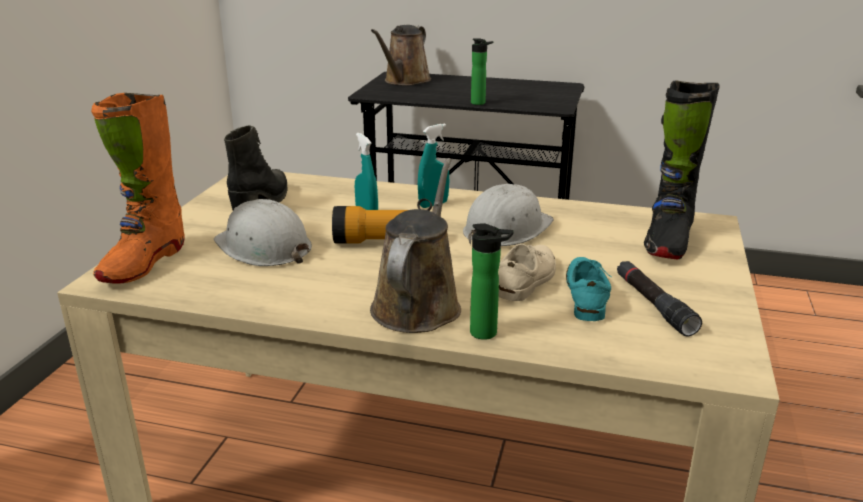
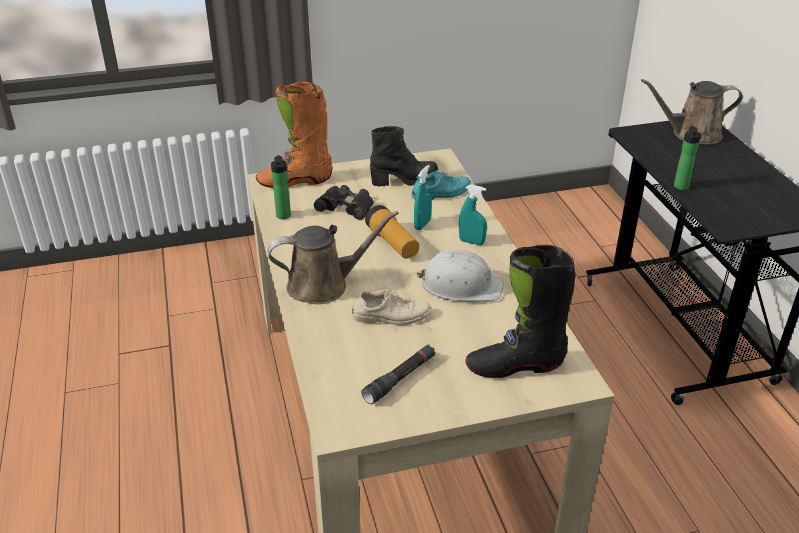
camera: 60 degrees right, 10 degrees up
white hard hat [214,199,312,266] -> black binoculars [314,185,374,220]
bottle [470,223,514,340] -> bottle moved to [271,155,291,219]
turquoise shoe [566,257,611,321] -> turquoise shoe moved to [411,170,471,200]

